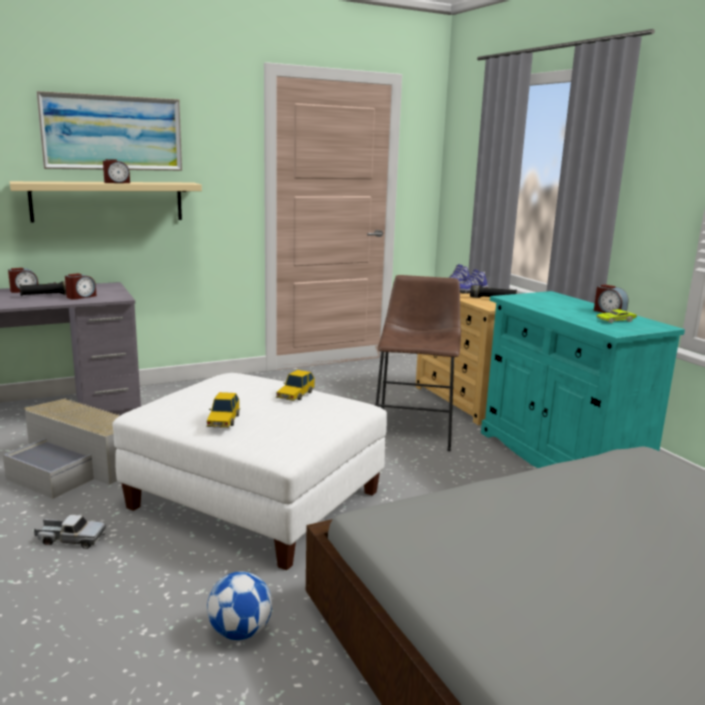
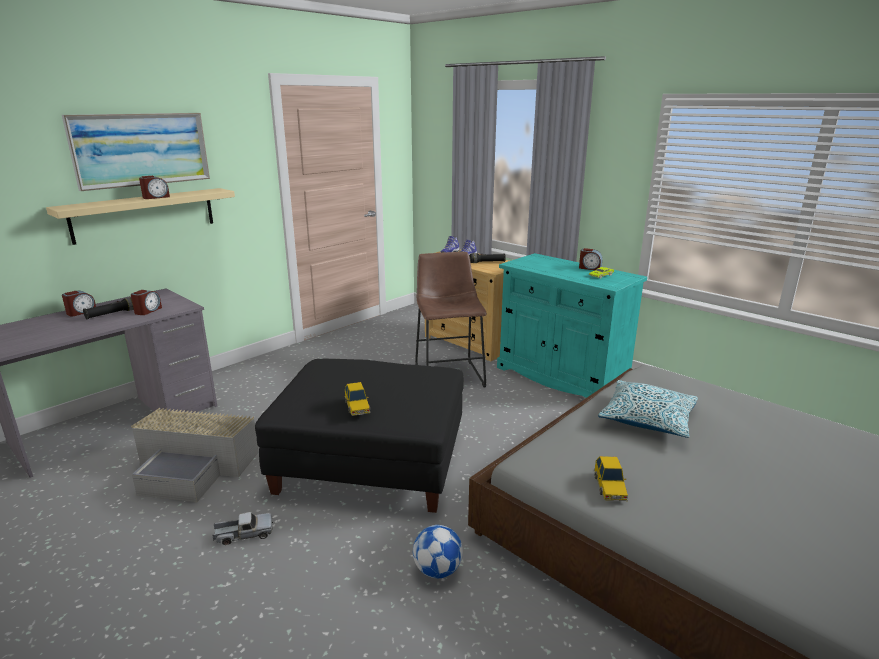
camera: 20 degrees left, 5 degrees up
white ottoman [112,373,387,571] -> black ottoman [255,359,464,513]
toy car [276,370,315,401] -> toy car moved to [594,456,628,501]
none -> pillow [598,380,698,438]

